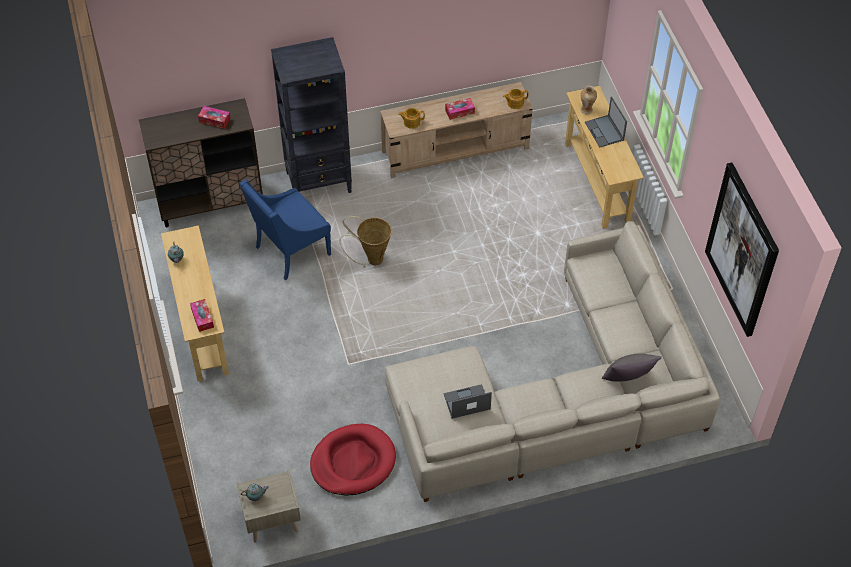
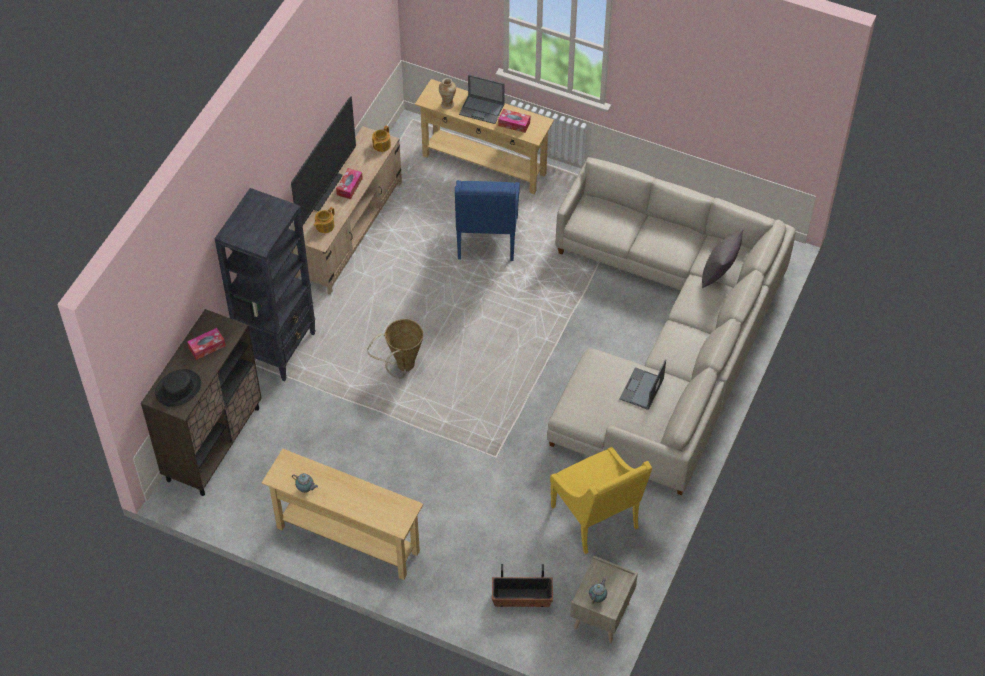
camera: 50 degrees left, 0 degrees up
tissue box [190,299,214,332] -> tissue box moved to [498,109,530,133]
blue armchair [240,179,331,280] -> blue armchair moved to [455,180,520,261]
red dog bed [310,424,396,496] -> yellow armchair [550,447,652,554]
picture [705,162,779,337] -> none
none -> black hat [155,369,201,407]
none -> television [291,96,356,225]
none -> planter [492,564,553,607]

